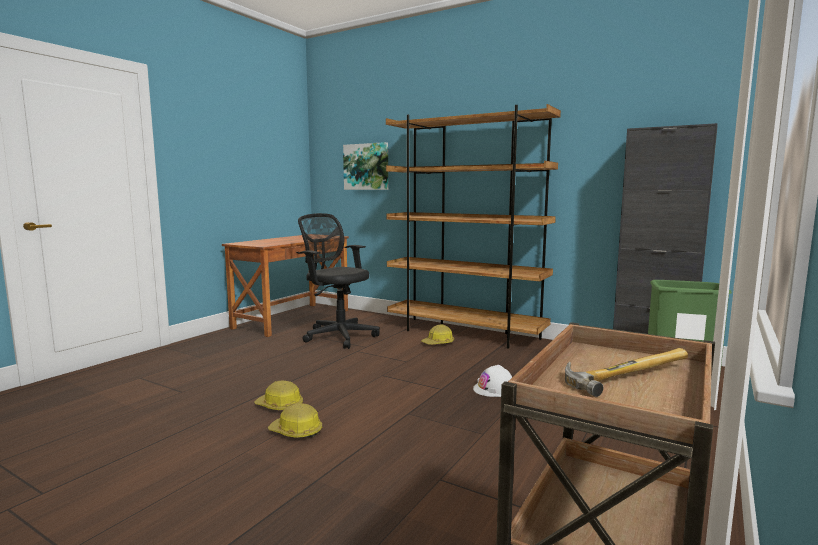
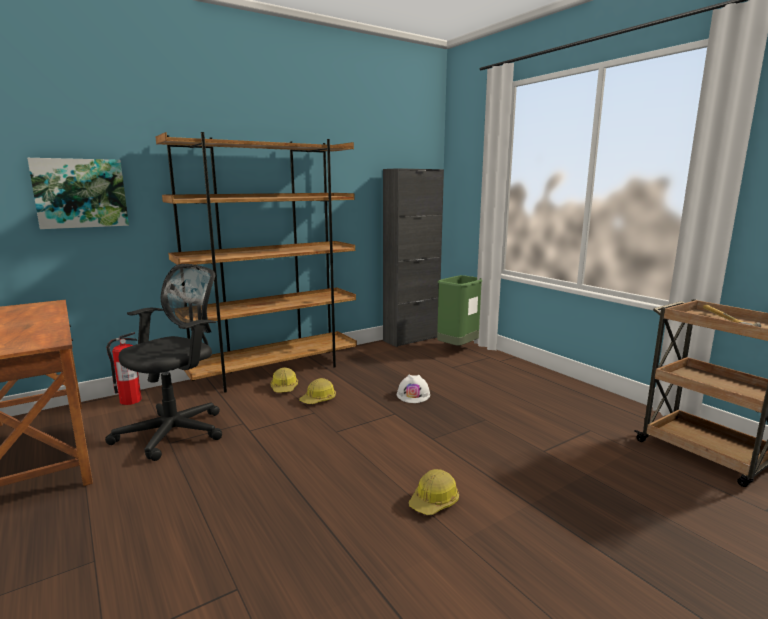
camera: 65 degrees left, 5 degrees up
hard hat [254,381,303,410] -> hard hat moved to [299,378,336,404]
black office chair [298,213,380,349] -> black office chair turned 150 degrees clockwise [105,264,222,461]
none -> fire extinguisher [106,332,142,405]

